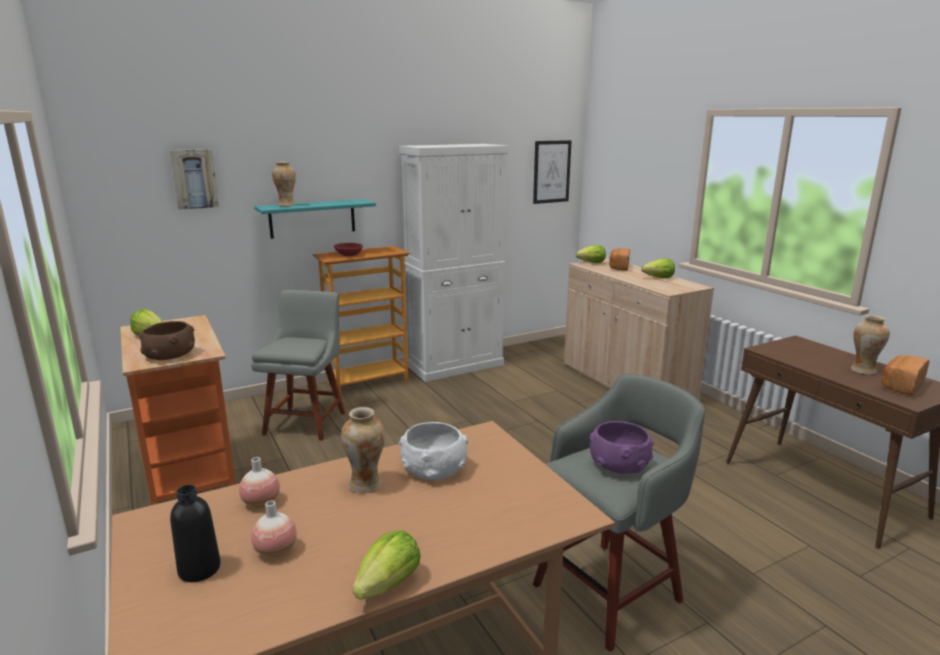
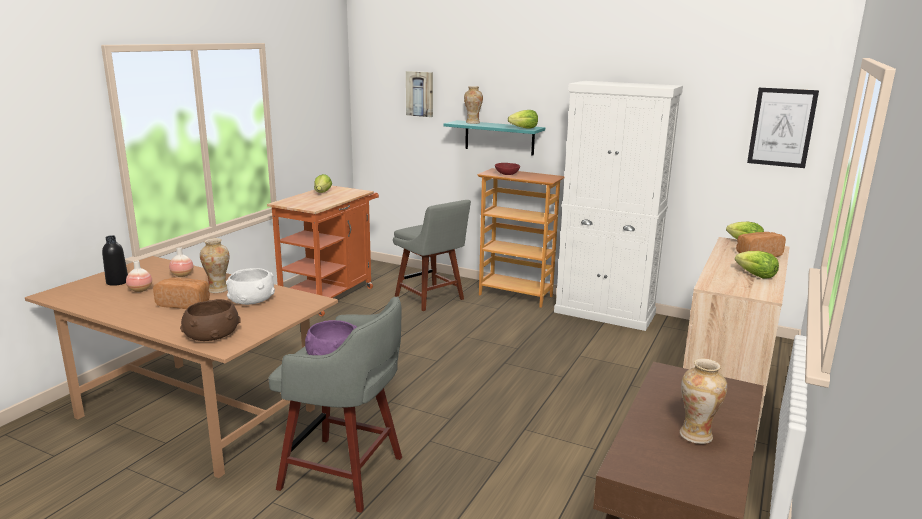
camera: 55 degrees right, 0 degrees up
brown bowl [139,321,195,360] -> brown bowl moved to [180,299,241,341]
grey chair [251,290,345,441] -> grey chair turned 75 degrees clockwise [393,200,471,311]
lettuce [353,530,421,600] -> lettuce moved to [508,110,538,129]
bread [881,355,930,396] -> bread moved to [153,278,210,309]

